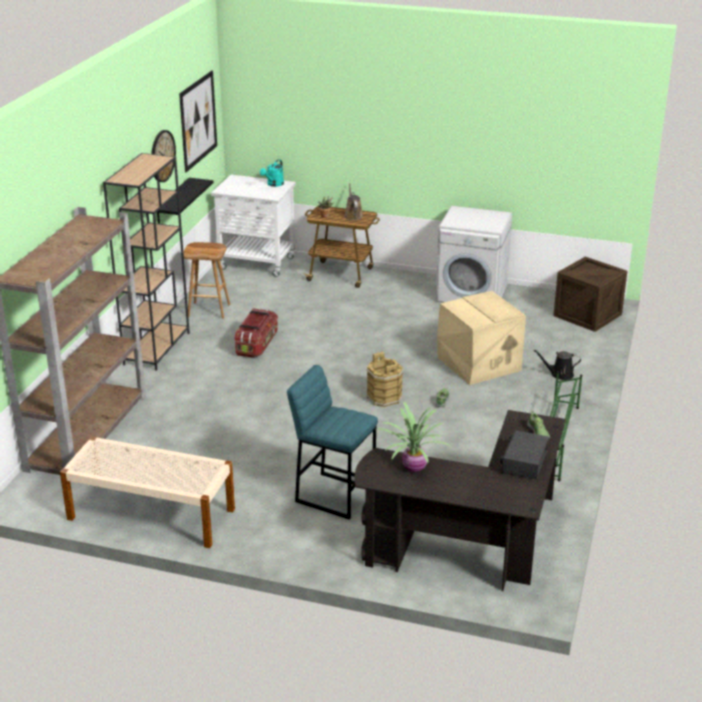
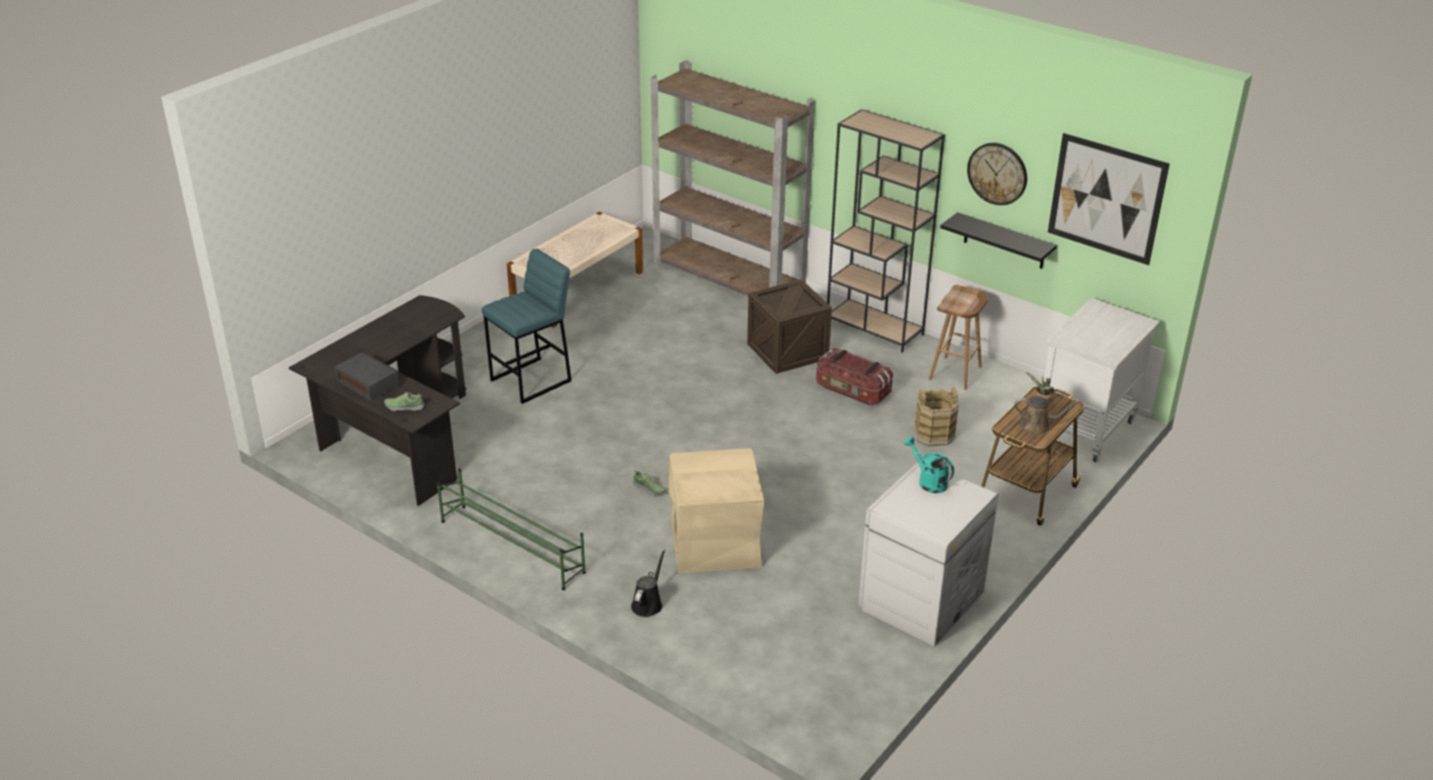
camera: 110 degrees right, 5 degrees up
turquoise watering can [260,159,284,187] -> turquoise watering can moved to [904,437,954,493]
brown bucket [366,352,403,407] -> brown bucket moved to [914,388,959,447]
potted plant [375,401,451,472] -> none
crate [553,257,627,332] -> crate moved to [747,279,832,374]

